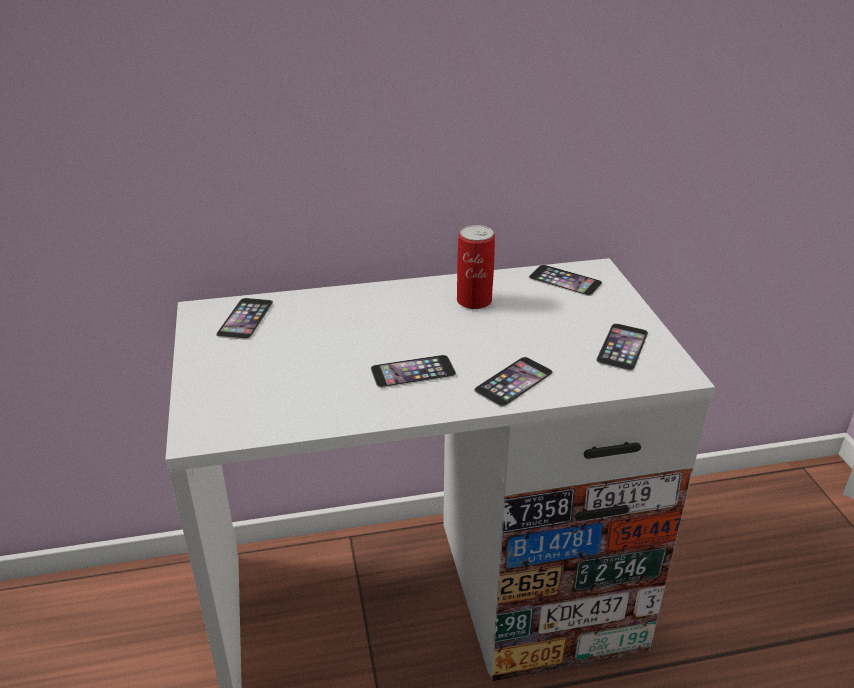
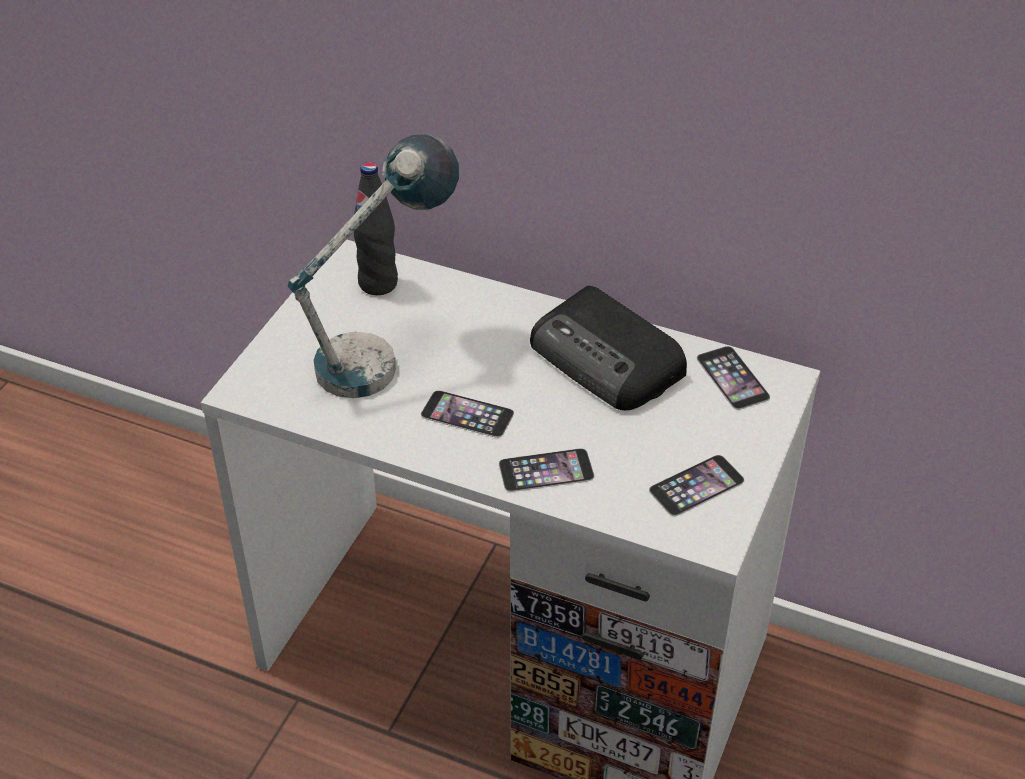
camera: 35 degrees right, 10 degrees up
phone [216,298,273,340] -> black bottle [354,162,398,295]
can [457,225,495,309] -> radio [530,286,687,410]
none -> table lamp [288,134,459,398]

